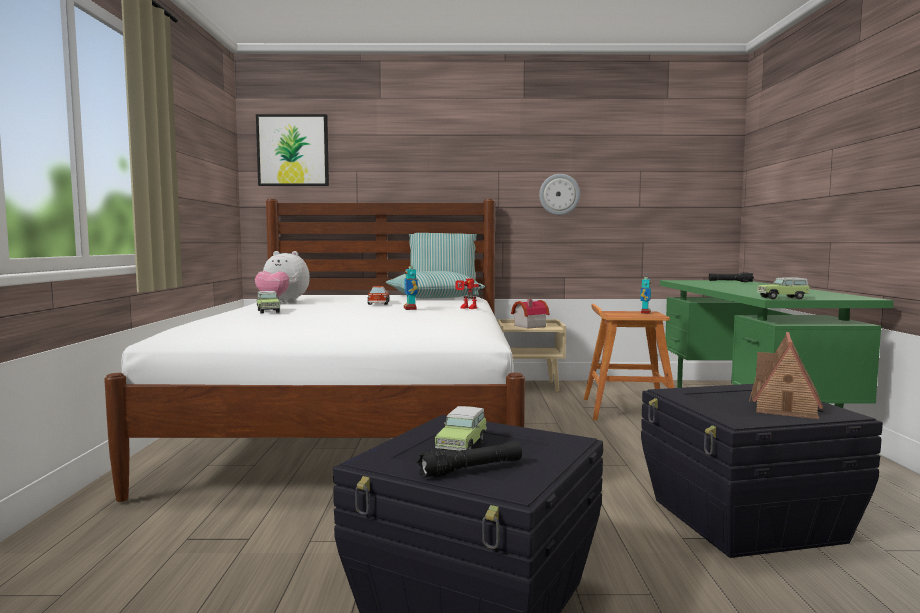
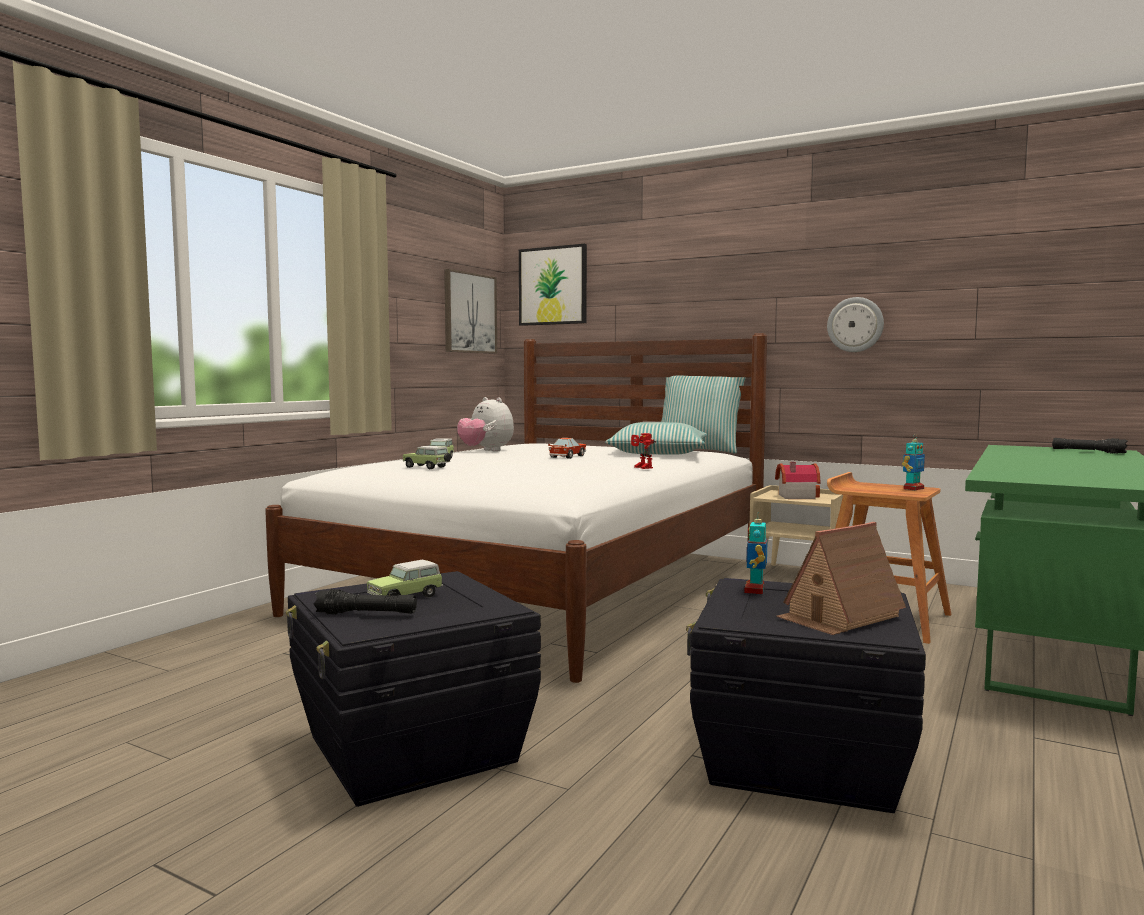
camera: 30 degrees right, 0 degrees up
toy robot [404,262,418,310] -> toy robot moved to [744,511,768,594]
toy car [757,278,810,299] -> toy car moved to [403,446,451,469]
none -> picture [444,269,497,353]

